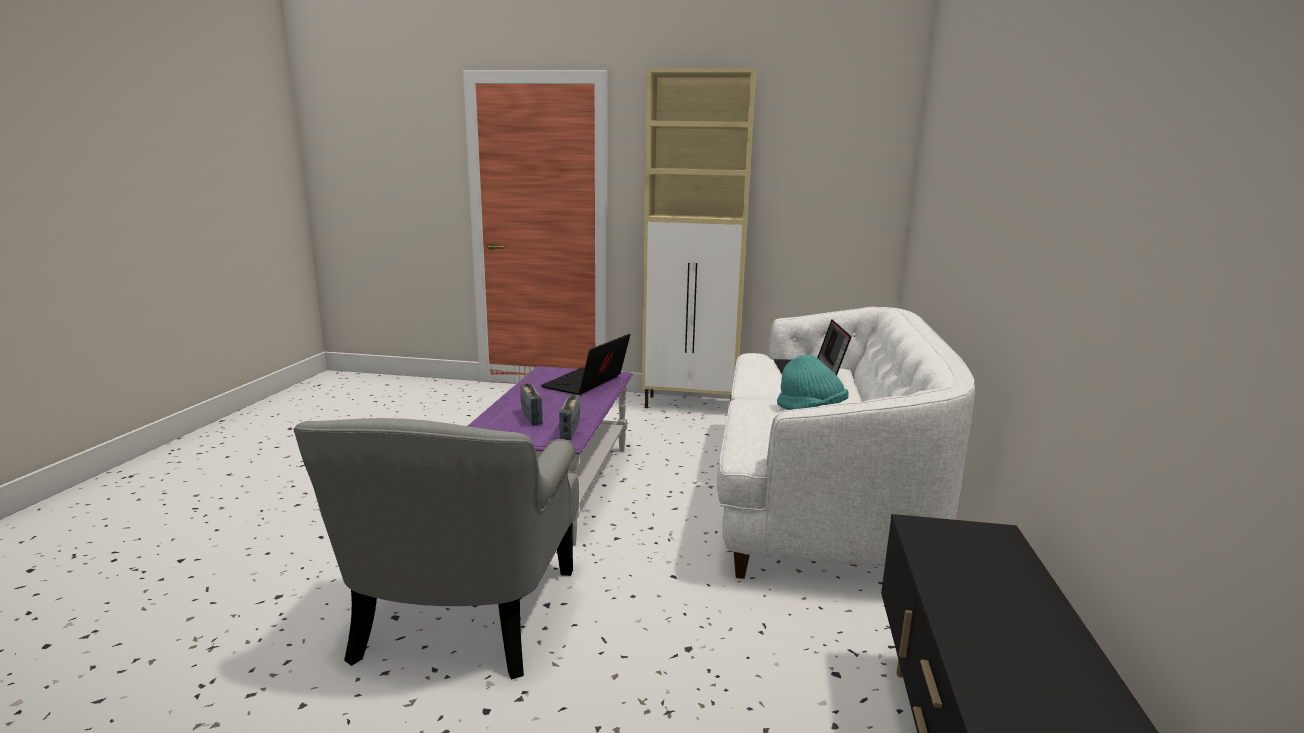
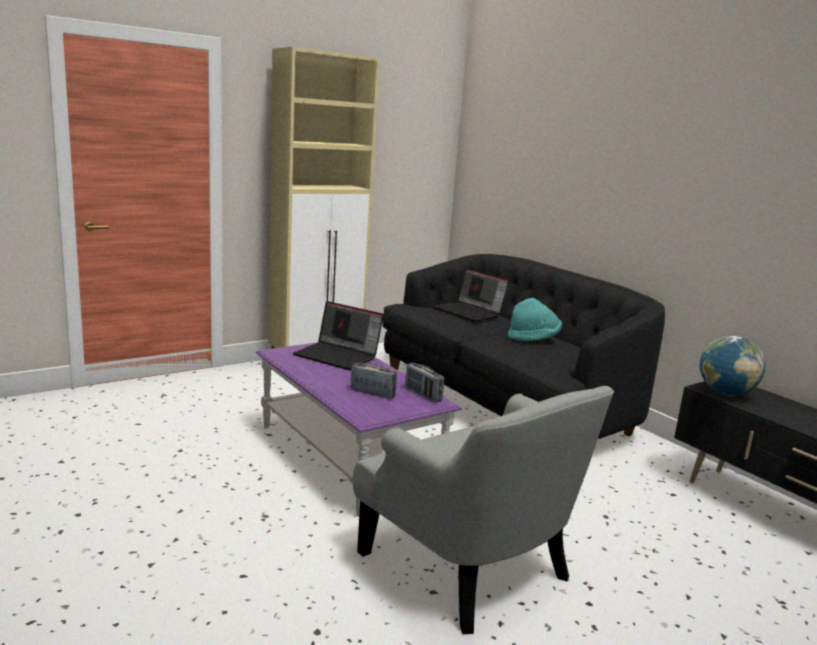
camera: 45 degrees left, 0 degrees up
laptop [541,334,630,395] -> laptop turned 45 degrees counterclockwise [293,301,384,370]
white sofa [717,307,975,579] -> black sofa [383,254,665,439]
none -> globe [700,336,765,396]

